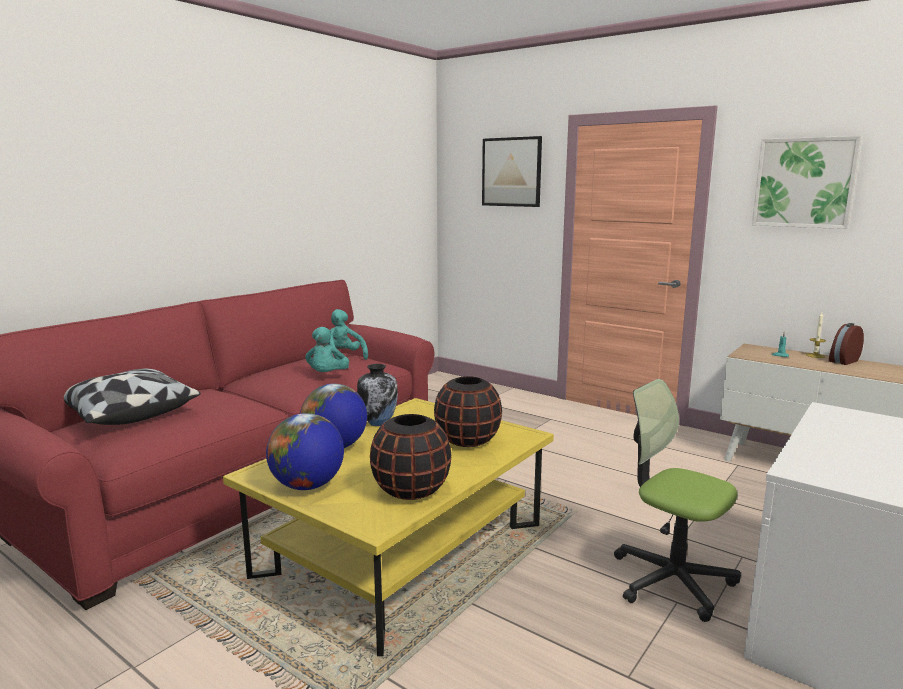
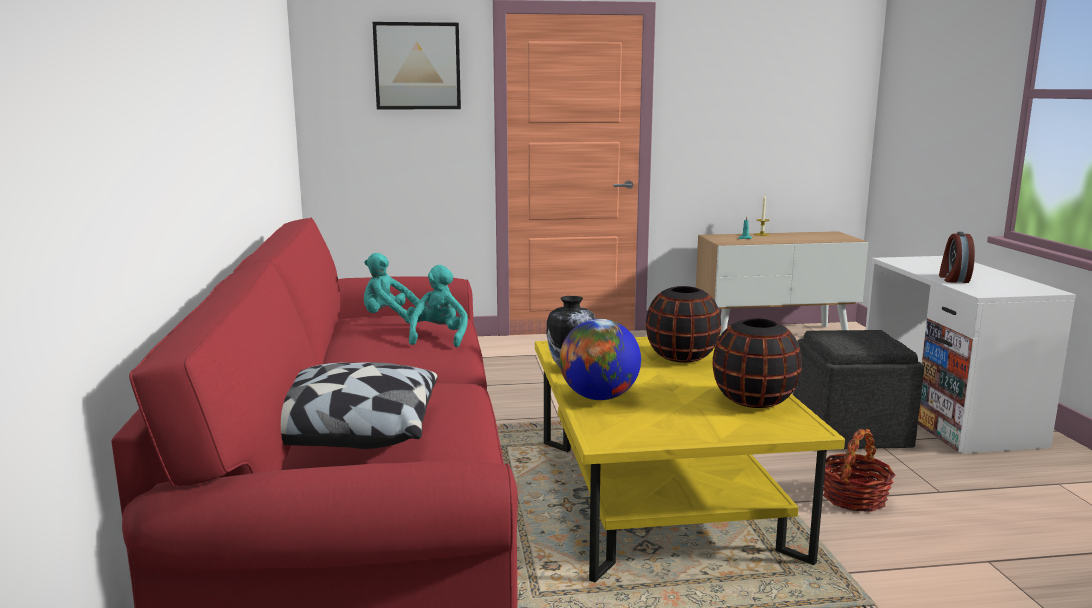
camera: 45 degrees left, 0 degrees up
globe [266,413,344,490] -> none
turquoise plush toy [305,327,349,372] -> turquoise plush toy turned 135 degrees counterclockwise [407,265,468,347]
office chair [614,379,741,622] -> grey ottoman [793,330,924,449]
picture [752,136,862,229] -> none
alarm clock [829,323,864,365] -> alarm clock moved to [939,232,975,283]
none -> basket [823,429,896,512]

